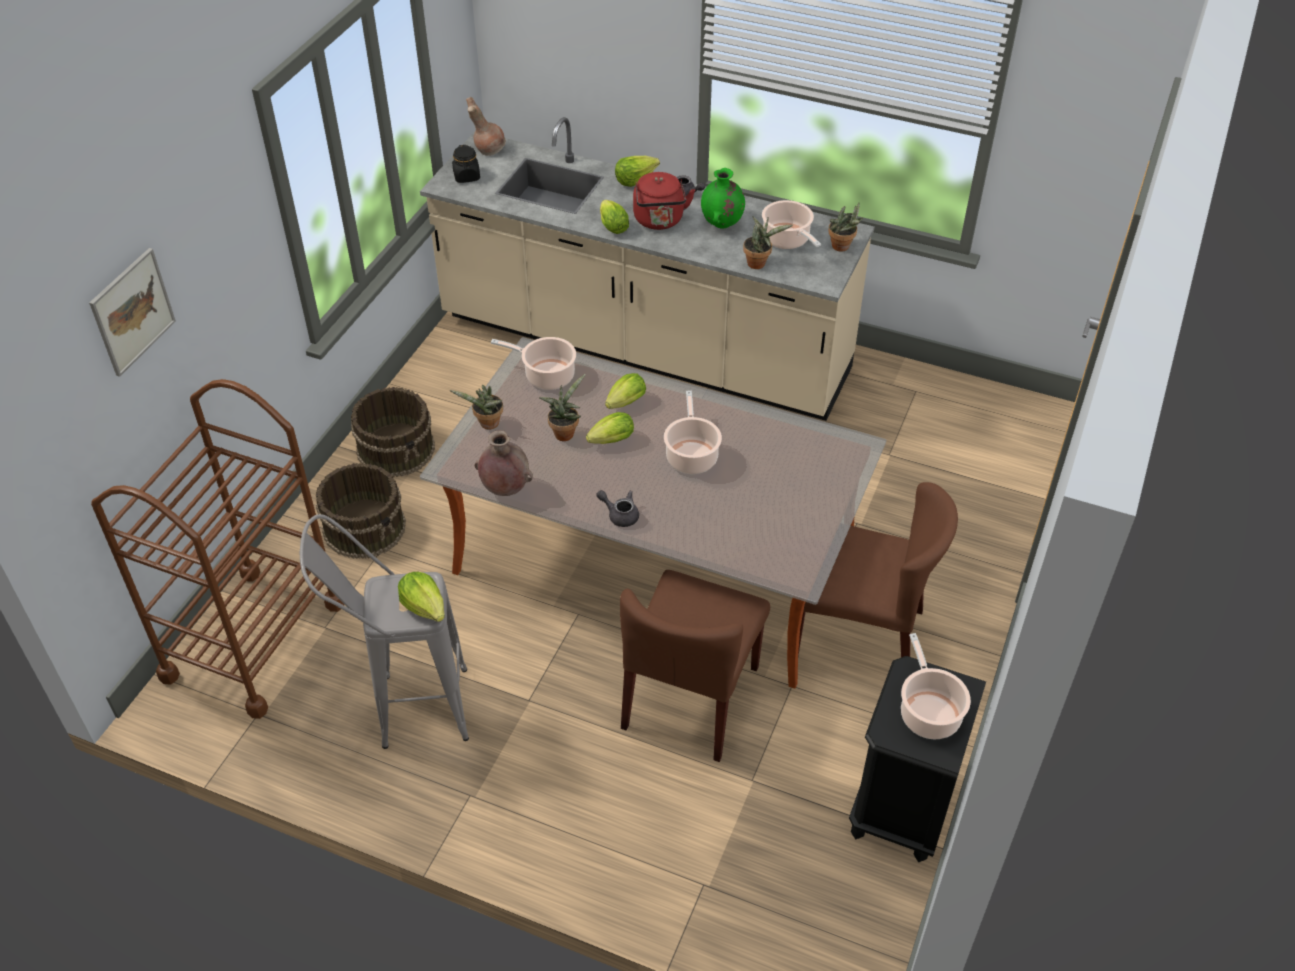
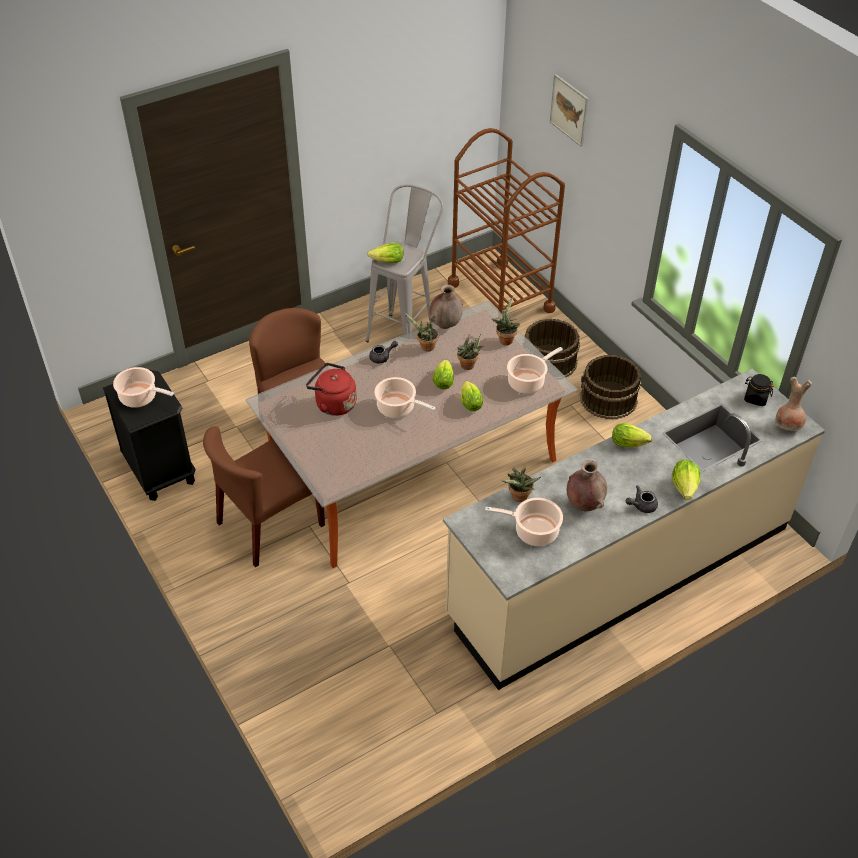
camera: 125 degrees right, 0 degrees up
red kettle [633,172,695,230] -> red kettle moved to [306,363,357,416]
green vase [701,168,745,229] -> brown vase [567,460,607,511]
potted plant [828,203,864,252] -> potted plant moved to [405,313,438,352]

